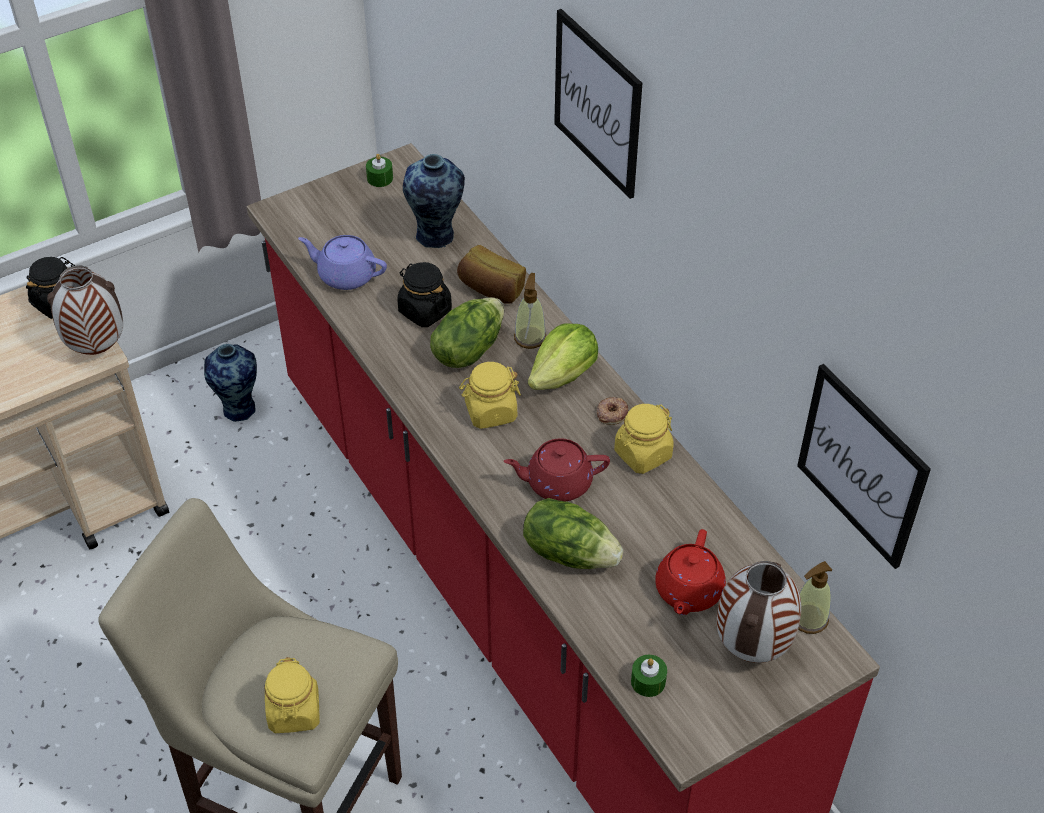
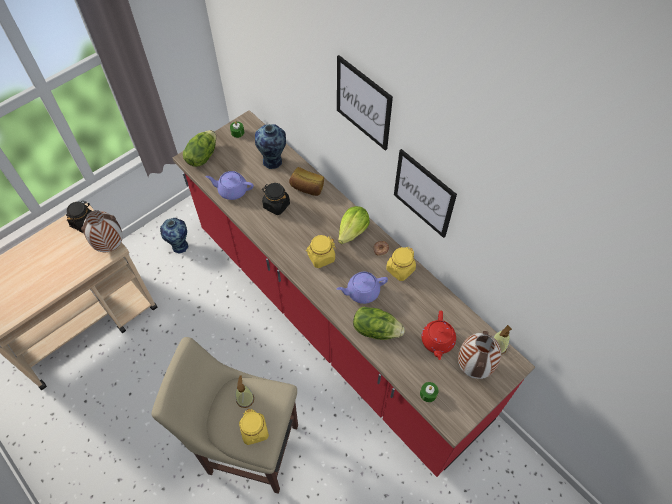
camera: 10 degrees left, 10 degrees up
lettuce [430,298,504,368] -> lettuce moved to [183,130,216,167]
red teapot [503,438,610,501] -> purple teapot [337,272,388,304]
soap dispenser [514,273,546,349] -> soap dispenser moved to [235,376,254,408]
picture [797,364,931,569] -> picture moved to [394,149,457,238]

